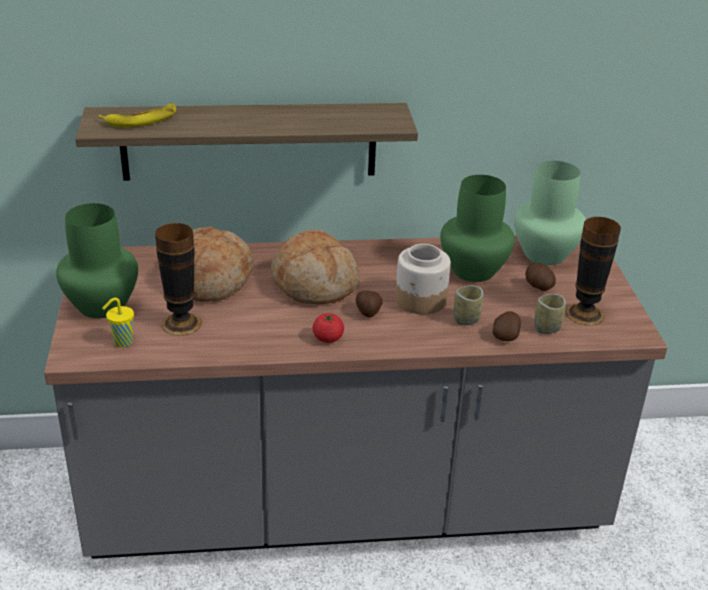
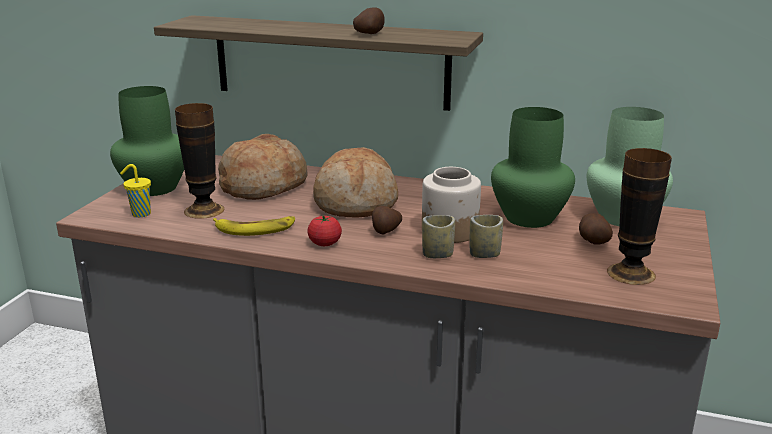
camera: 25 degrees right, 10 degrees down
banana [98,103,176,127] -> banana moved to [213,216,295,236]
potato [492,311,521,341] -> potato moved to [353,7,385,34]
cup [534,294,566,334] -> cup moved to [422,215,455,258]

